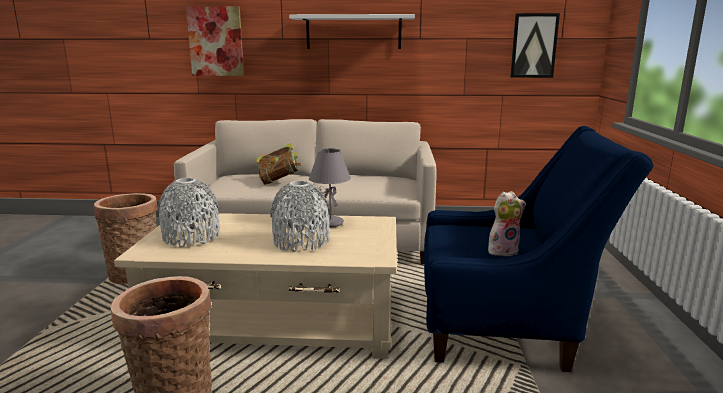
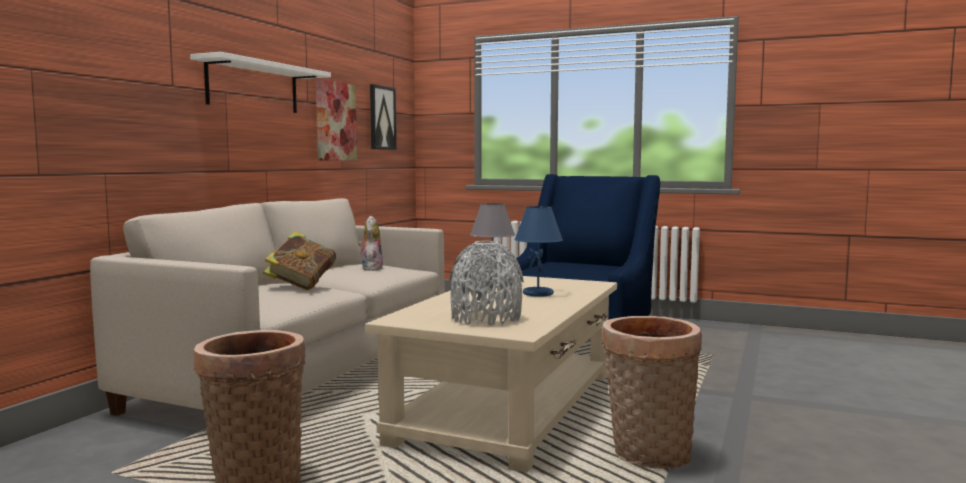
camera: 70 degrees left, 10 degrees down
picture [186,7,244,76] -> picture moved to [316,79,357,160]
grey vase [270,181,330,252] -> blue table lamp [514,206,563,297]
plush toy [488,191,526,257] -> plush toy moved to [358,216,383,271]

